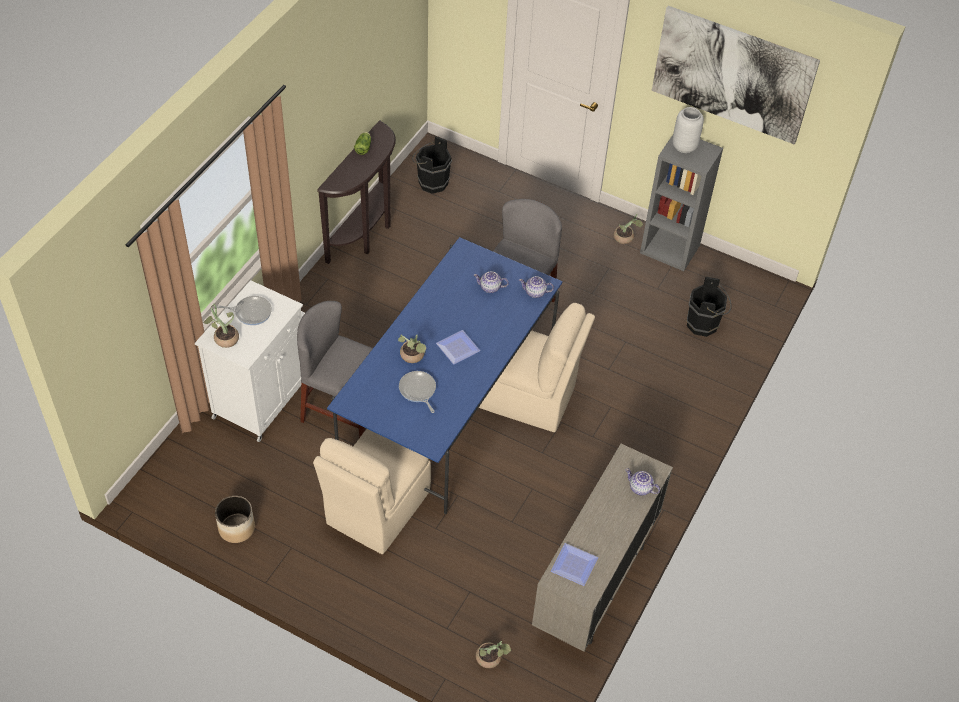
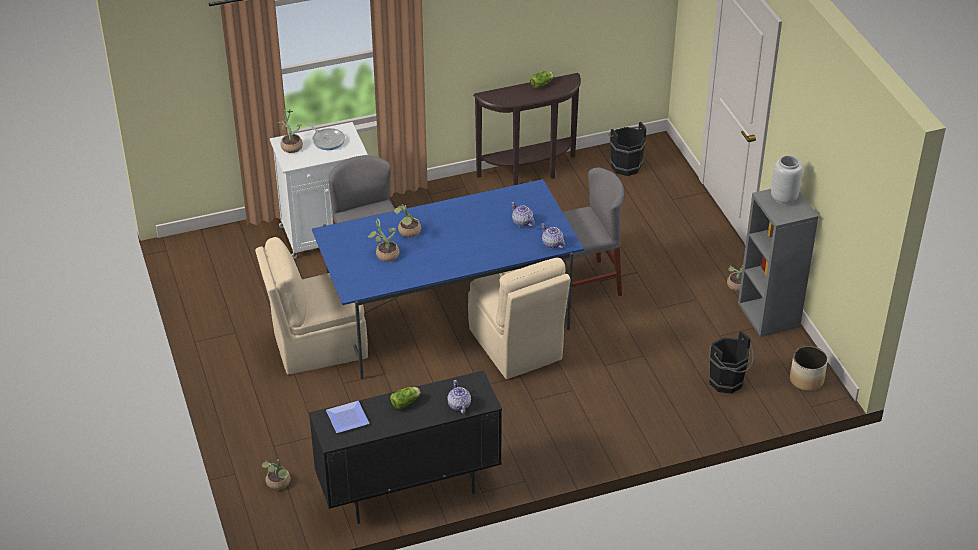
camera: 45 degrees right, 10 degrees down
planter [215,496,255,543] -> planter moved to [790,346,828,391]
frying pan [399,371,436,413] -> potted plant [367,218,400,262]
plate [436,330,480,365] -> none
beige cabinet [532,444,673,651] -> black cabinet [309,370,502,524]
picture [652,6,820,145] -> none
none -> lettuce [390,387,420,409]

